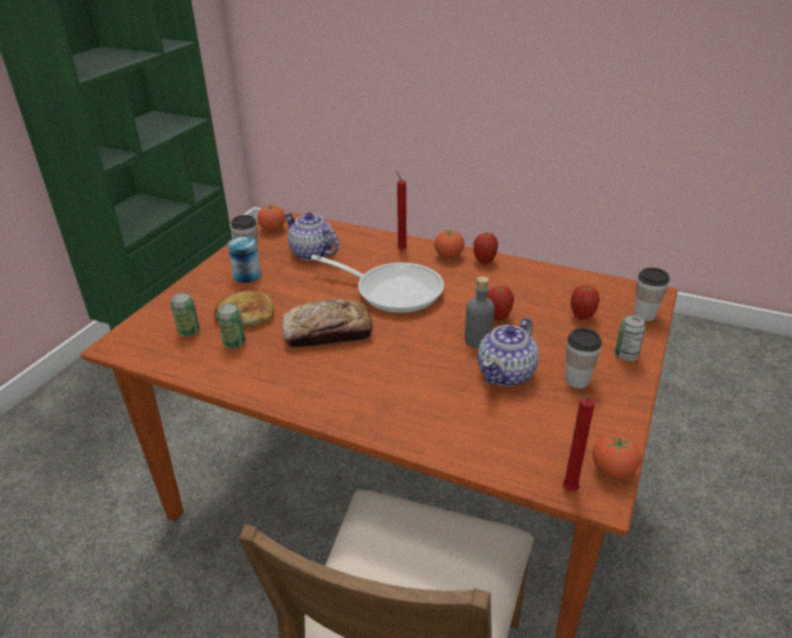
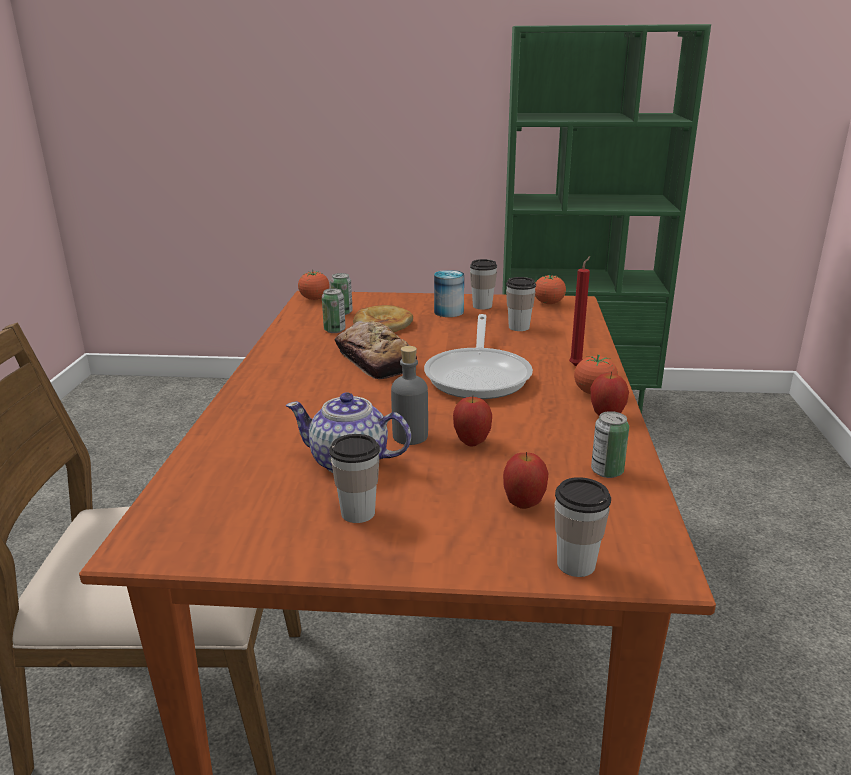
camera: 70 degrees right, 10 degrees down
teapot [283,212,339,261] -> cup [506,277,536,331]
red candle [563,394,595,492] -> none
tomato [592,434,641,479] -> tomato moved to [298,270,330,300]
can [615,315,646,362] -> can moved to [591,411,629,478]

